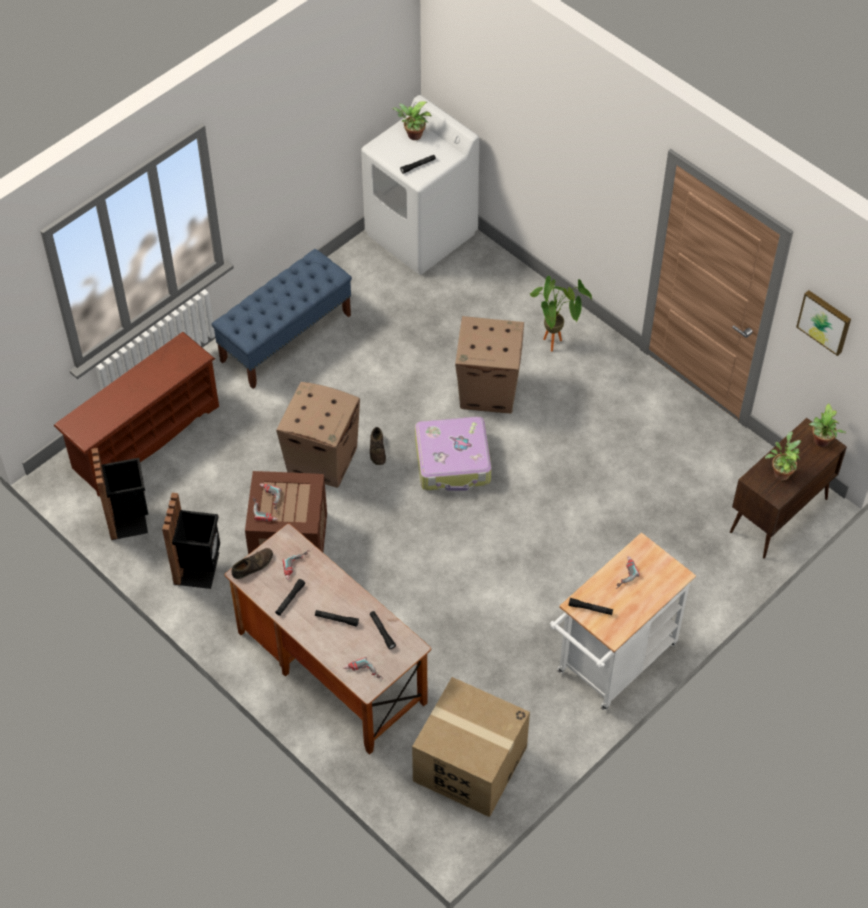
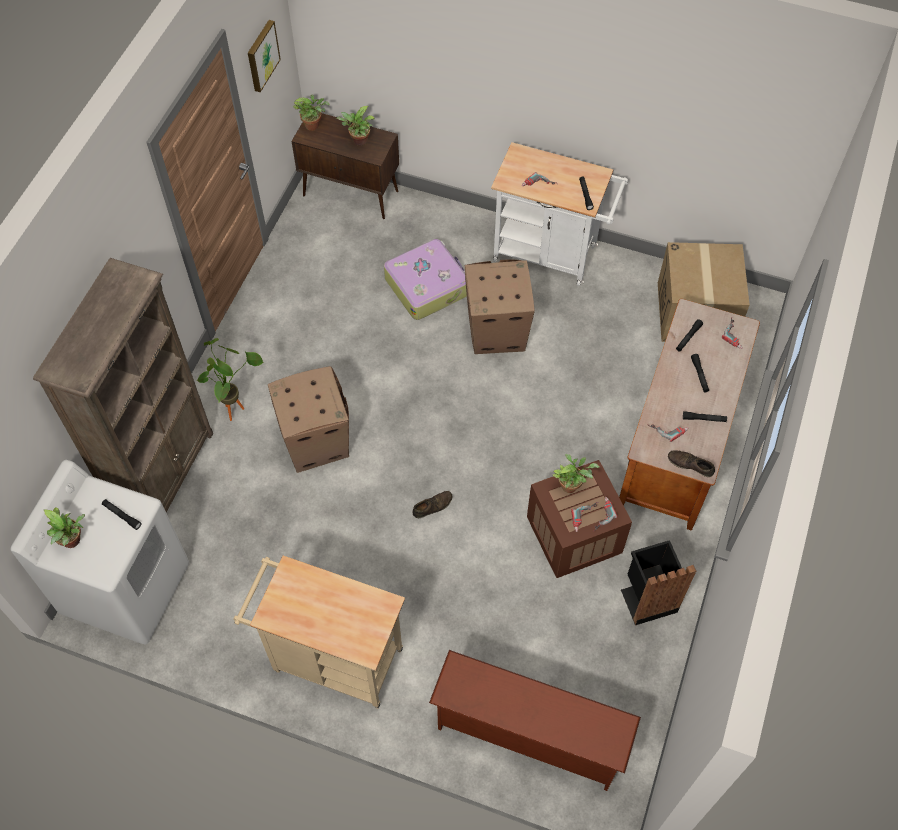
camera: 115 degrees left, 5 degrees up
black trash can [91,448,148,540] -> none
blue bench [212,249,352,389] -> beige cart [233,556,405,709]
cardboard box [276,382,360,488] -> cardboard box moved to [465,260,535,354]
suitcase [415,416,492,491] -> suitcase moved to [384,239,467,320]
none -> brown bookcase [33,258,213,512]
none -> potted plant [553,454,599,493]

